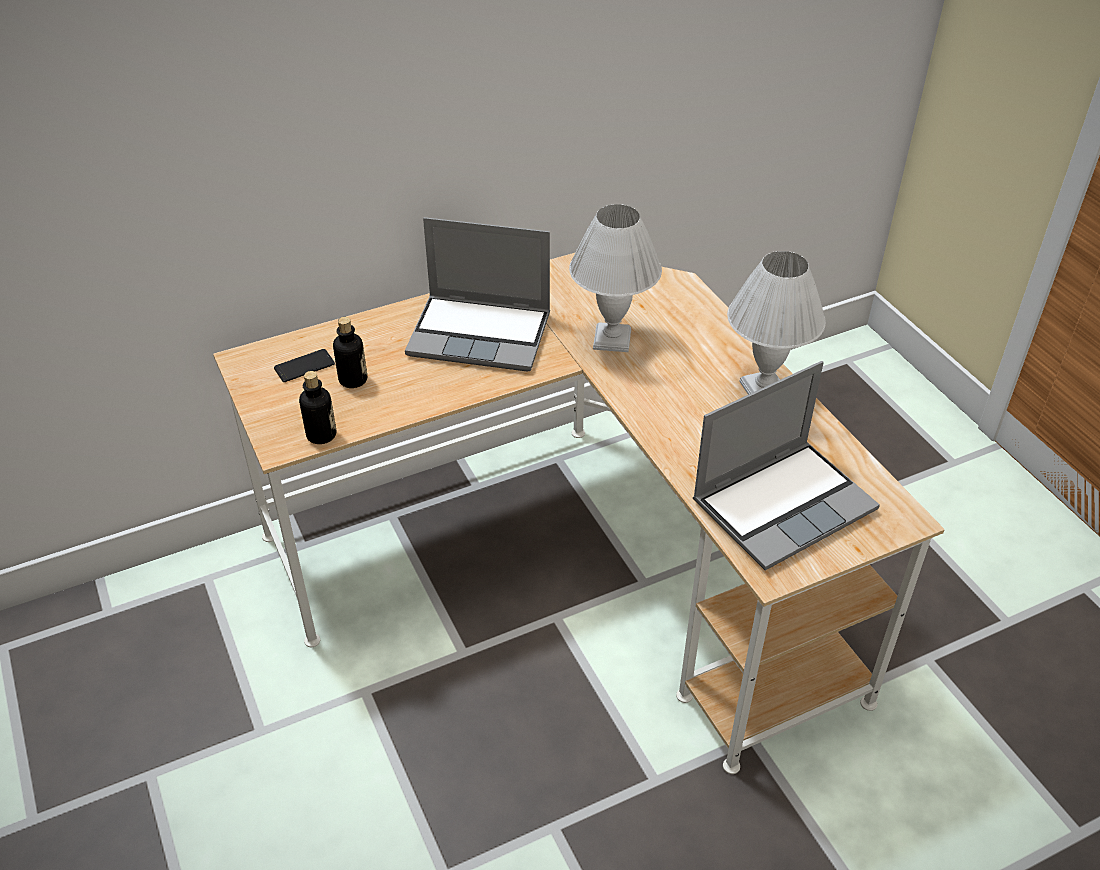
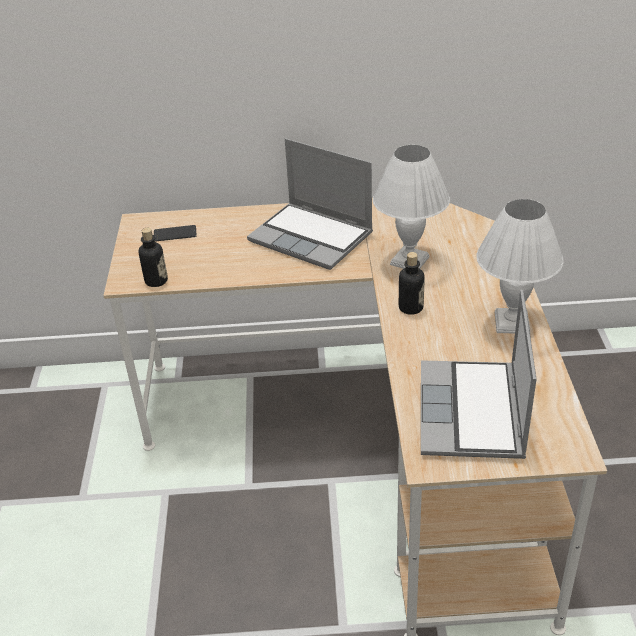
camera: 25 degrees right, 5 degrees down
bottle [333,317,367,388] -> bottle moved to [399,252,425,315]
laptop [693,361,880,570] -> laptop turned 105 degrees clockwise [421,289,537,459]

